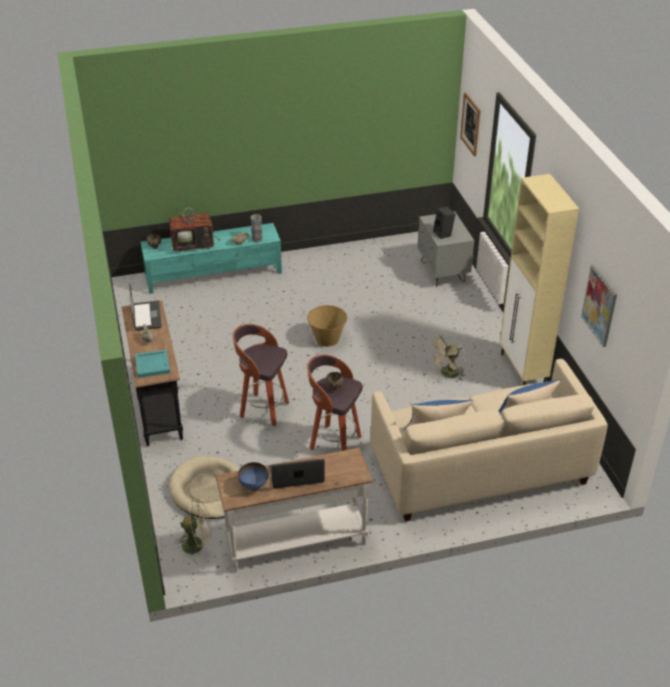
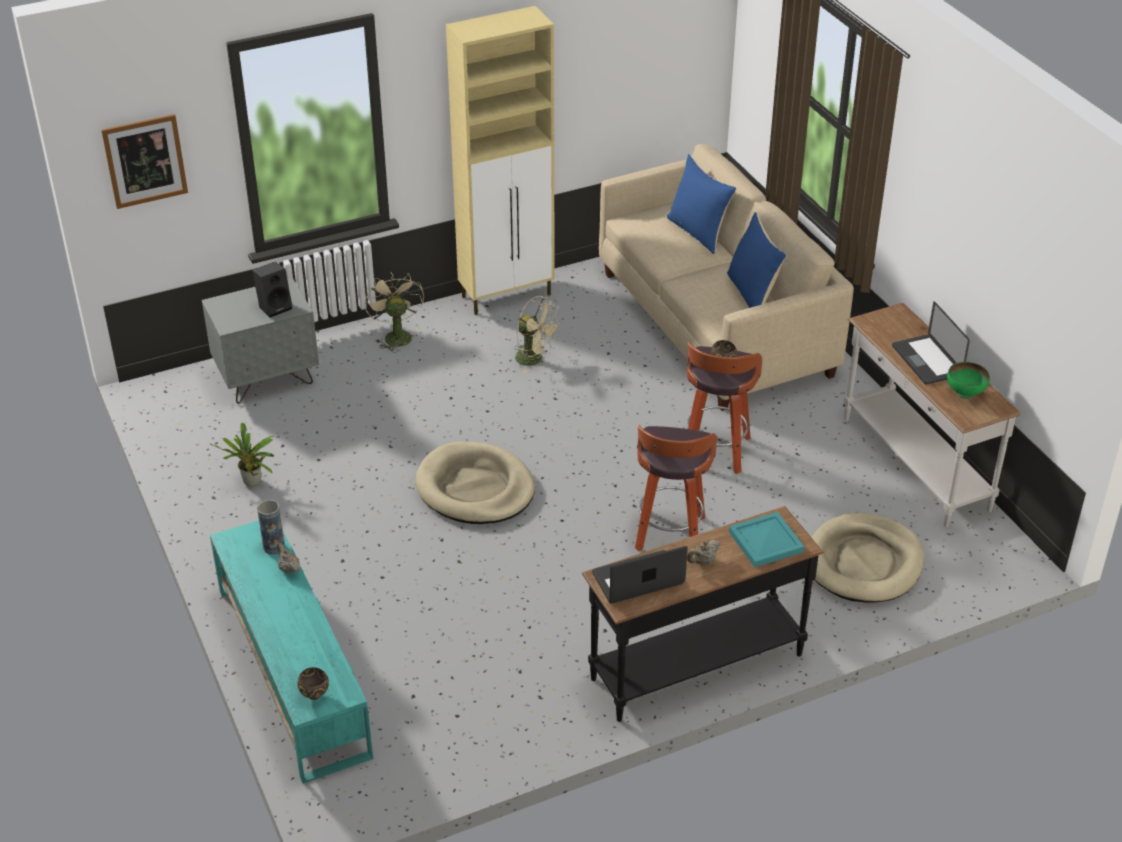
camera: 100 degrees left, 0 degrees up
television [169,197,221,252] -> none
beige fan [175,498,212,560] -> beige fan moved to [364,272,424,353]
blue bowl [238,462,268,491] -> green bowl [947,362,990,399]
basket [307,305,347,347] -> beige dog bed [415,441,535,524]
picture [581,265,617,347] -> none
none -> potted plant [209,423,275,486]

